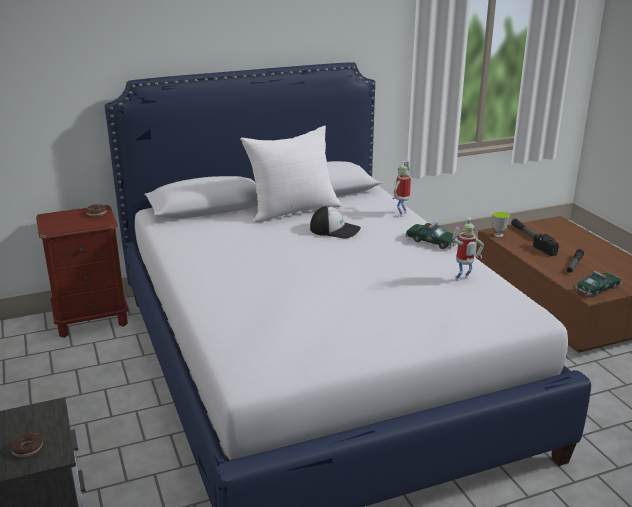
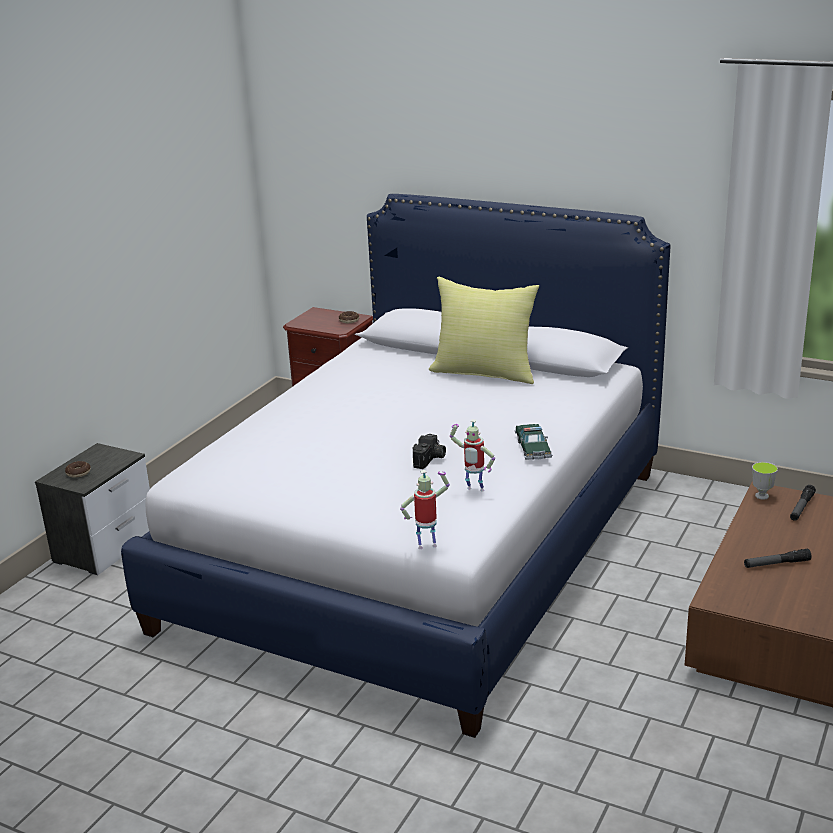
camera: 50 degrees right, 0 degrees up
white pillow [240,125,342,222] -> yellow pillow [429,277,539,384]
cap [310,206,361,238] -> none
toy robot [392,161,411,217] -> toy robot moved to [400,470,450,549]
camera [533,234,559,256] -> camera moved to [412,434,446,469]
toy car [575,271,622,296] -> none

